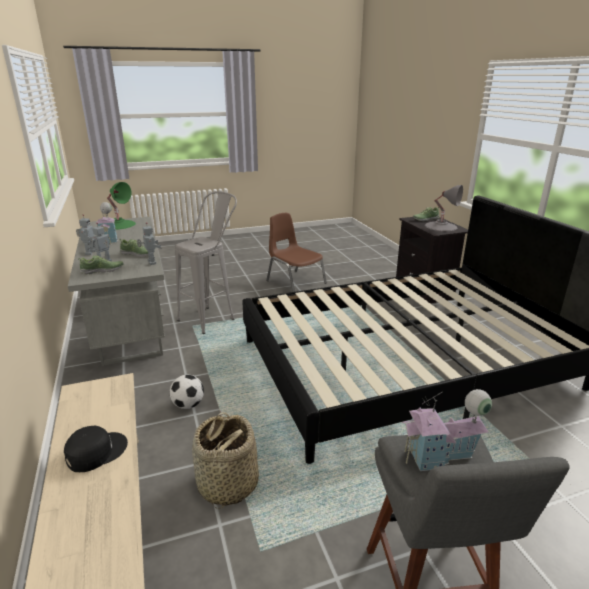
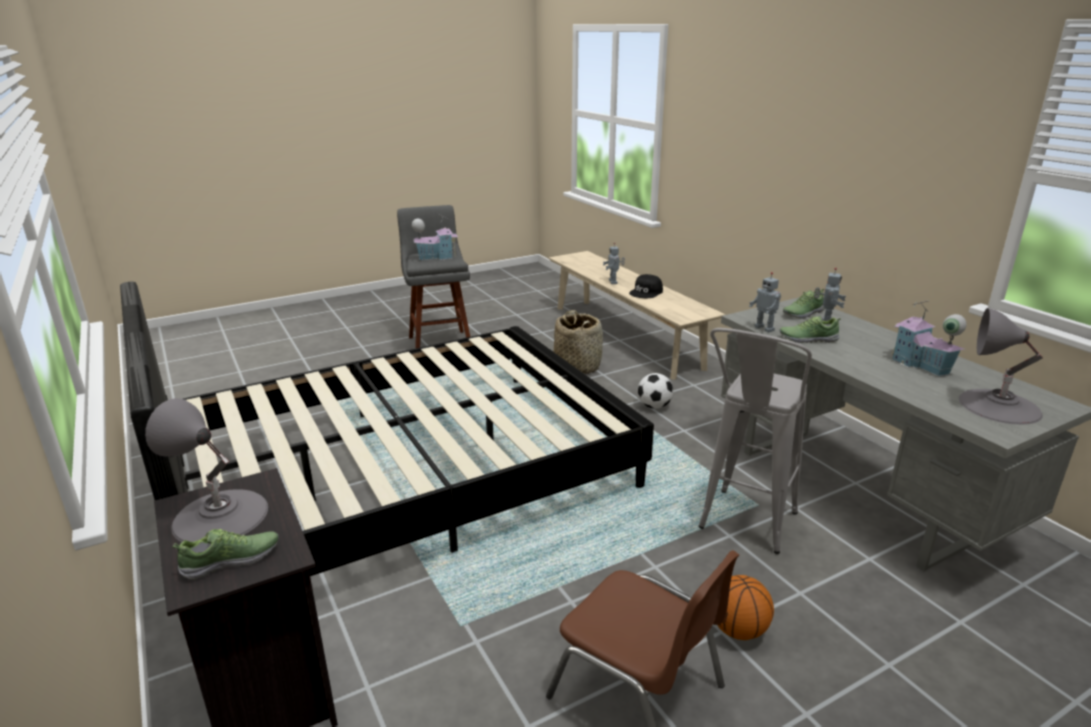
camera: 170 degrees right, 0 degrees up
toy robot [76,214,95,255] -> toy robot moved to [603,243,625,284]
green table lamp [107,182,136,230] -> grey table lamp [959,308,1043,425]
none -> basketball [718,575,774,640]

